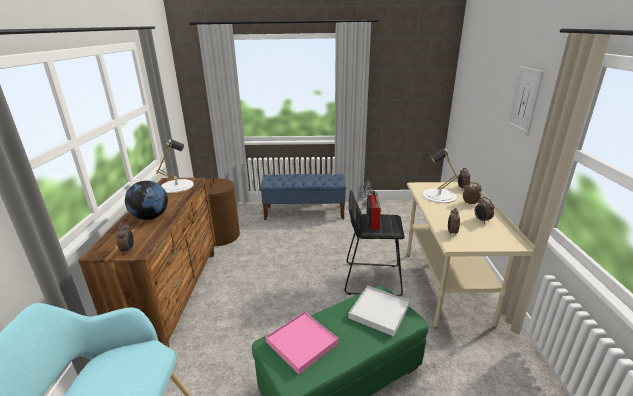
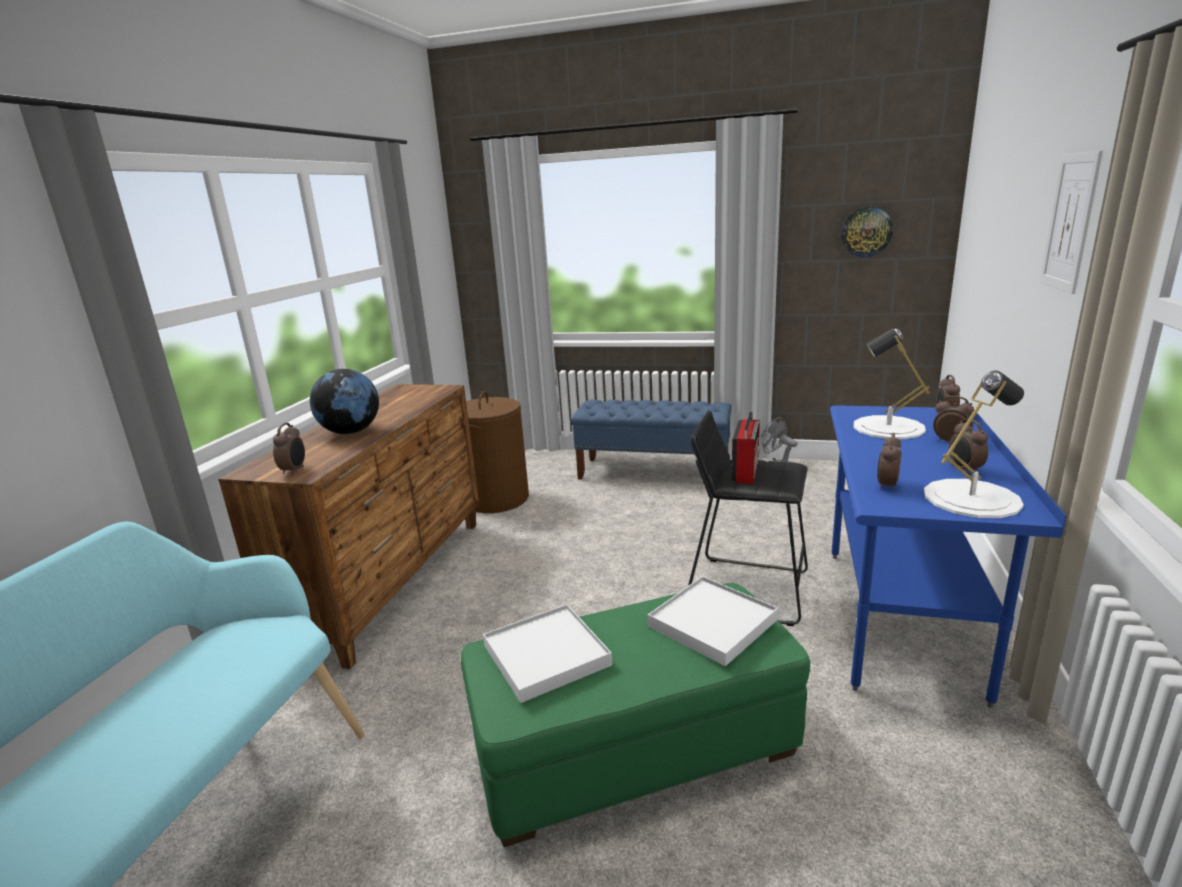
camera: 15 degrees right, 5 degrees down
white table lamp [156,139,194,193] -> white table lamp moved to [924,371,1024,518]
pink tray [266,311,339,374] -> white tray [483,604,612,703]
beige desk [407,179,535,329] -> blue desk [830,401,1066,708]
none -> wall clock [841,207,893,257]

